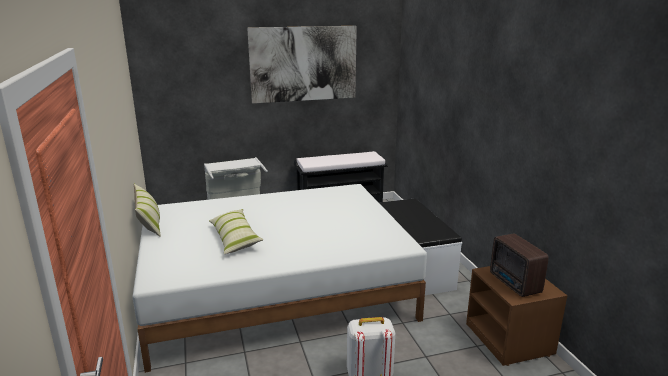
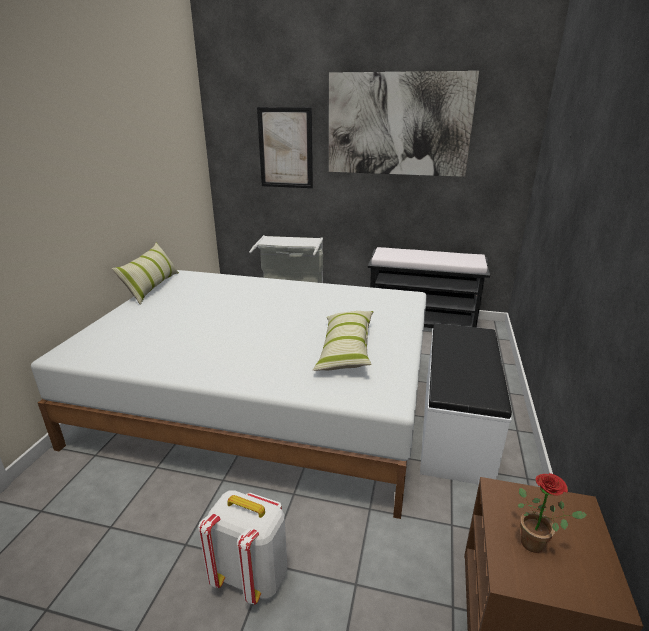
camera: 30 degrees right, 5 degrees up
pillow [209,209,263,254] -> pillow moved to [313,311,373,371]
radio [490,233,549,297] -> potted plant [518,473,587,553]
none -> picture [257,107,313,188]

